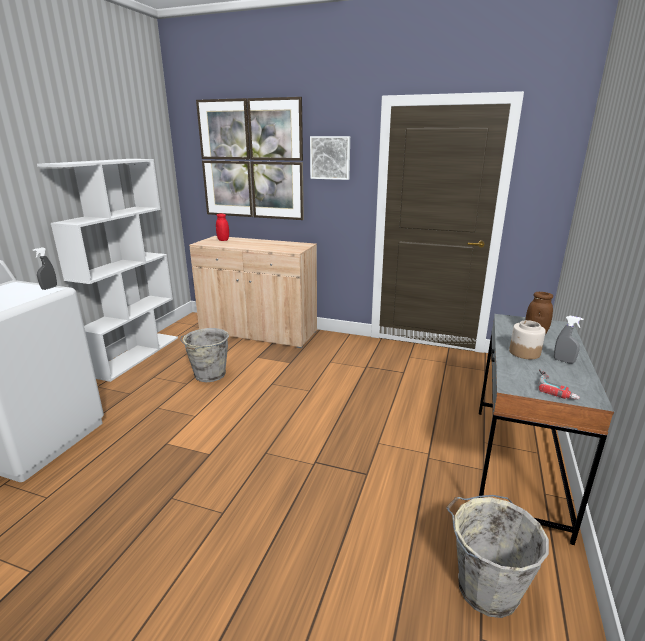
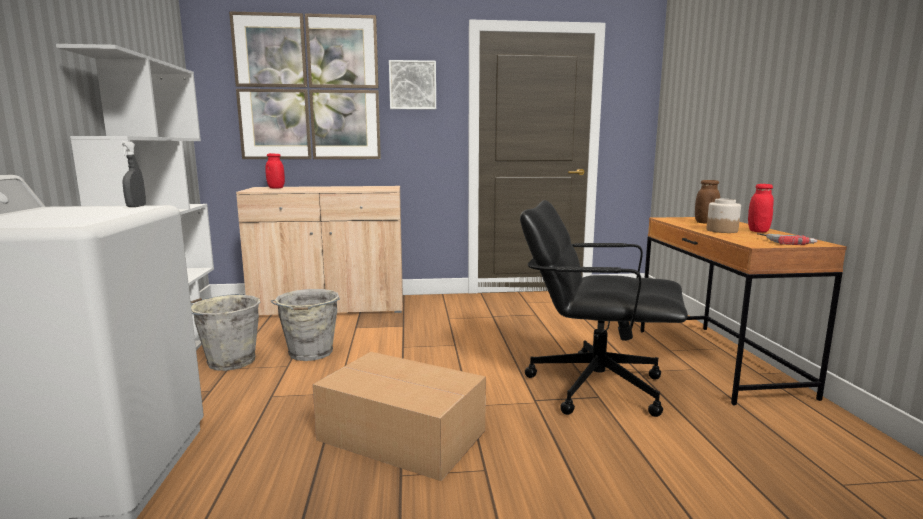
camera: 25 degrees left, 10 degrees down
grey bucket [446,495,549,618] -> grey bucket moved to [191,294,260,371]
grey desk [479,314,614,545] -> brown desk [640,217,847,406]
grey spray bottle [554,316,583,364] -> red jar [748,184,774,232]
none -> cardboard box [313,352,486,481]
none -> black office chair [520,200,688,417]

